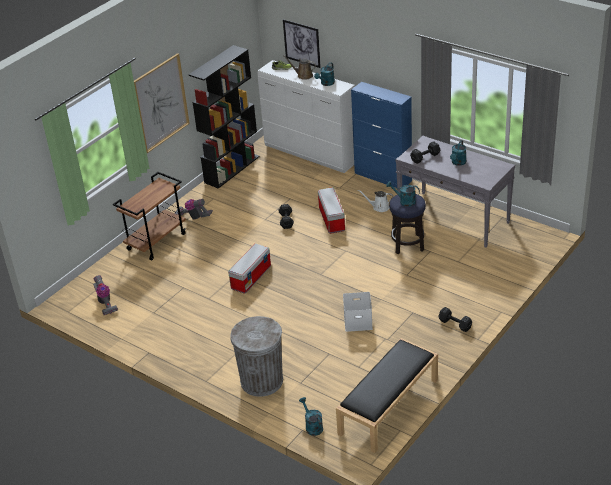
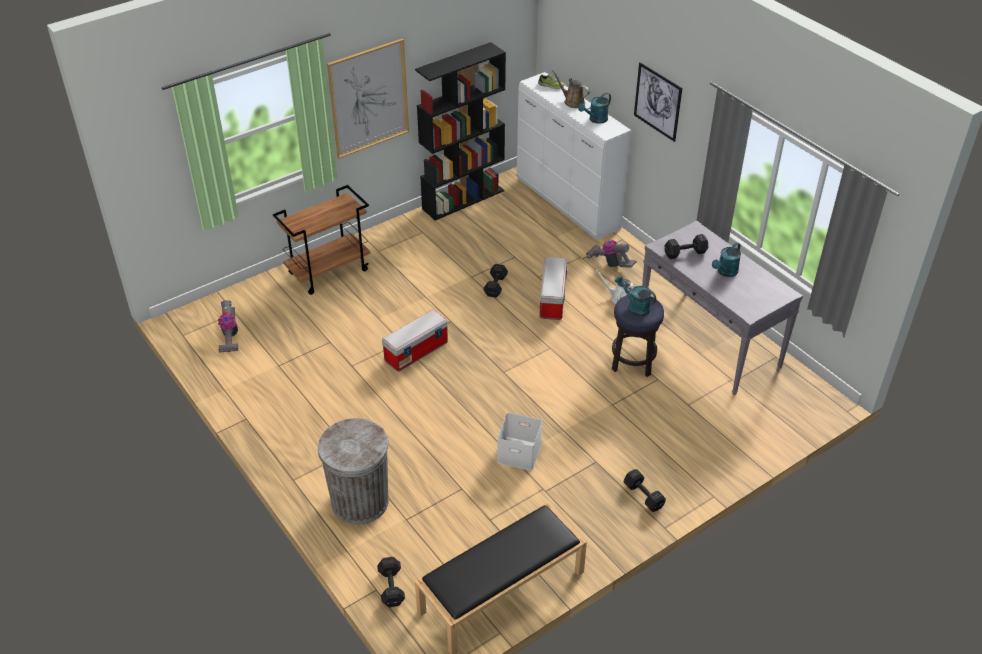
camera: 15 degrees right, 5 degrees up
vacuum cleaner [174,199,213,220] -> vacuum cleaner moved to [586,240,636,268]
picture [283,19,321,68] -> picture moved to [634,62,682,142]
turquoise watering can [299,397,323,436] -> black dumbbell [377,557,405,607]
blue cabinet [351,82,412,188] -> none

